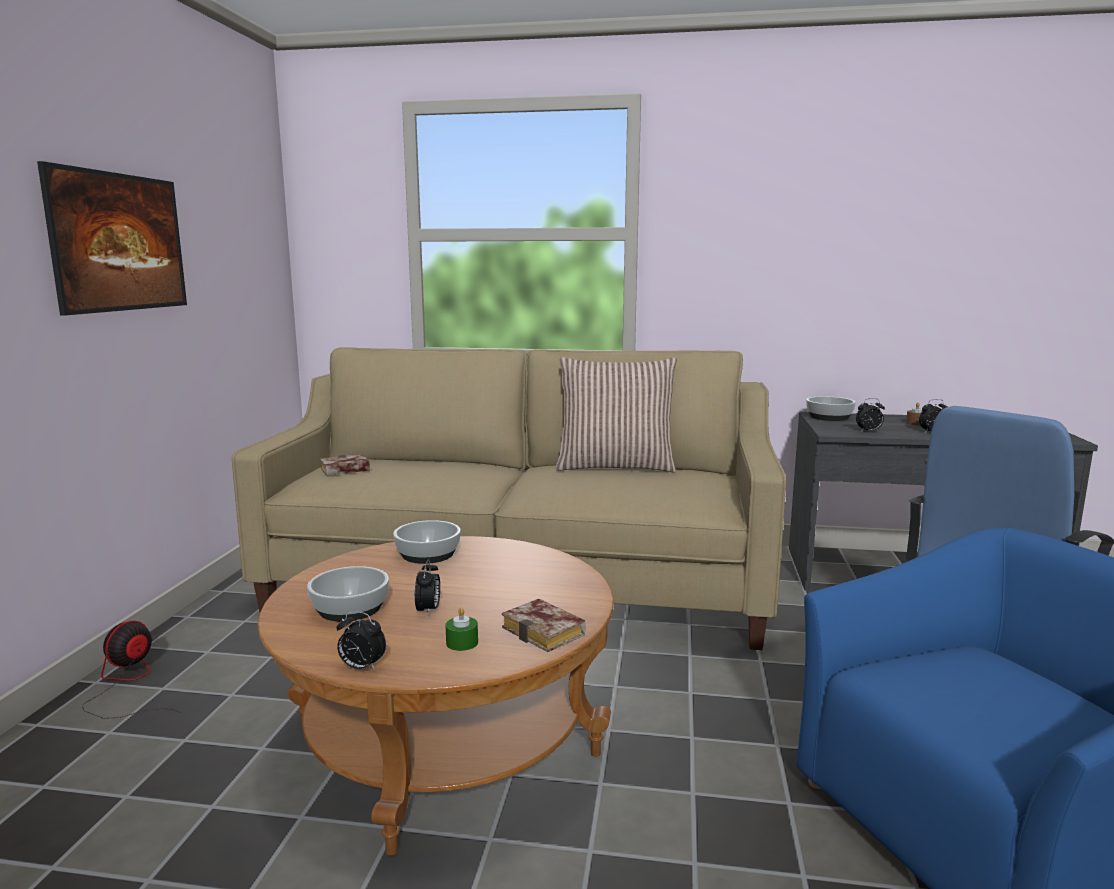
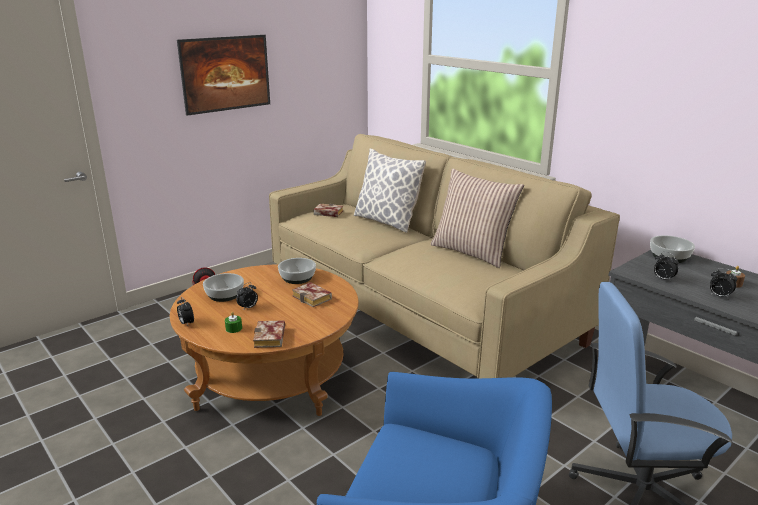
camera: 40 degrees right, 10 degrees up
none -> book [292,282,332,307]
none -> pillow [354,148,426,233]

